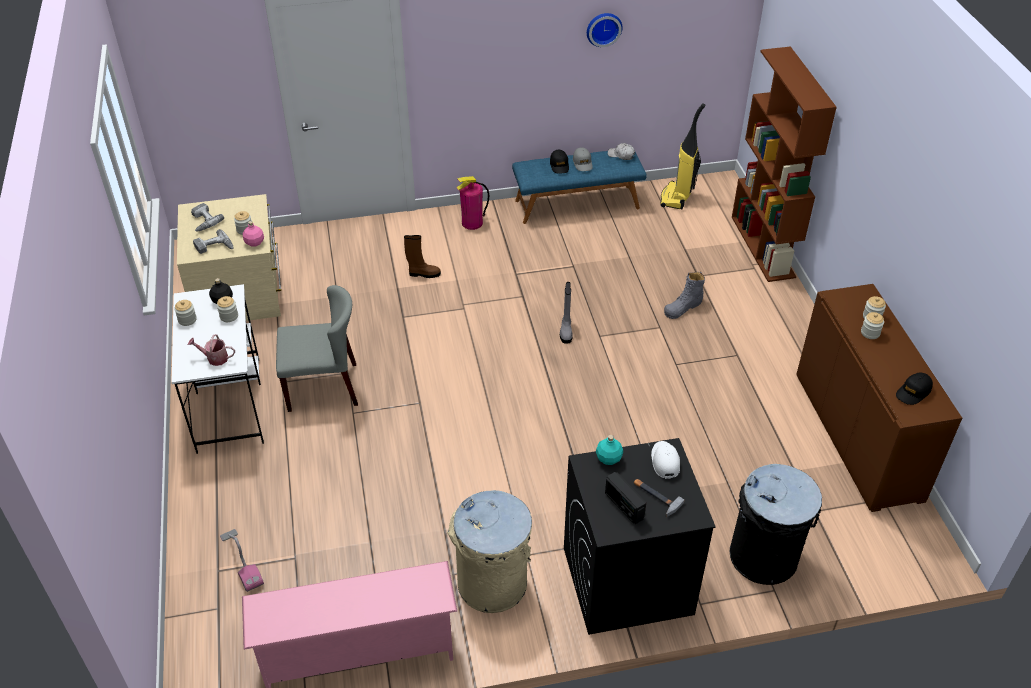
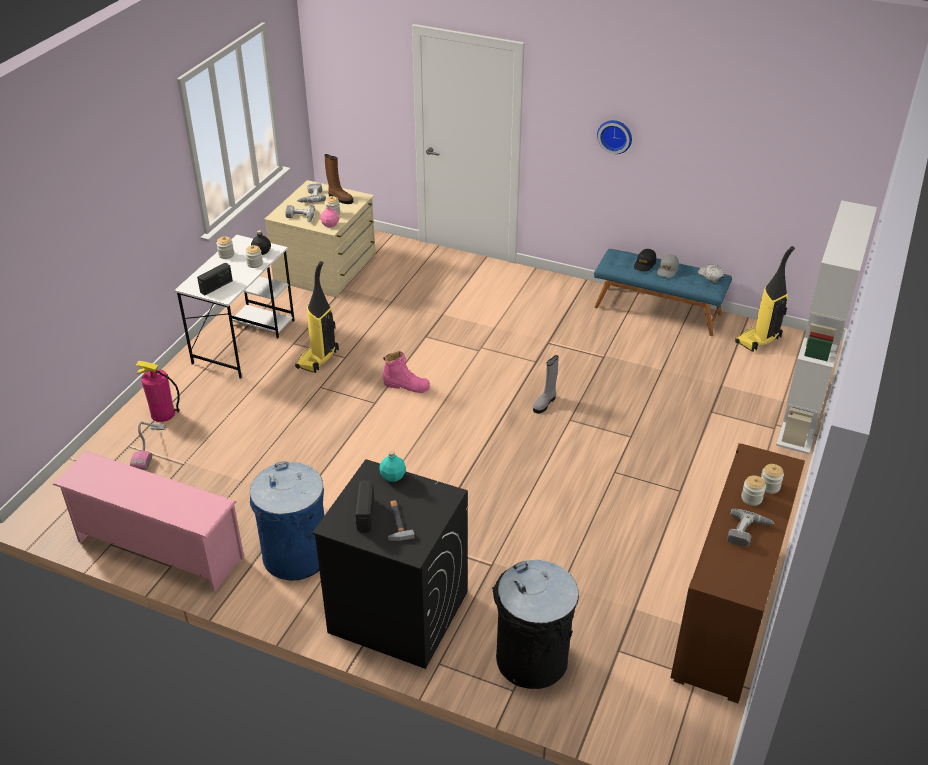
camera: 35 degrees right, 5 degrees down
watering can [188,334,235,366] -> radio [197,263,233,295]
grey chair [276,285,358,412] -> vacuum cleaner [295,261,339,373]
brown boot [404,235,441,278] -> brown boot moved to [324,154,353,204]
beige trash can [447,490,532,613] -> blue trash can [250,461,324,581]
fire extinguisher [456,176,489,230] -> fire extinguisher moved to [135,361,180,422]
wall clock [587,13,622,47] -> wall clock moved to [597,120,632,154]
white cap [651,441,680,479] -> none
grey boot [664,272,705,319] -> none
brown bookcase [732,46,837,282] -> white bookcase [776,200,877,454]
black cap [896,372,933,405] -> none
none -> pink boot [383,351,430,393]
none -> power drill [727,508,775,547]

